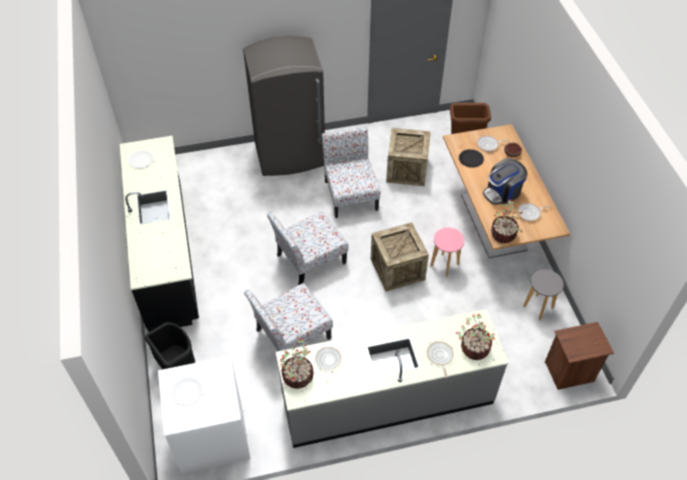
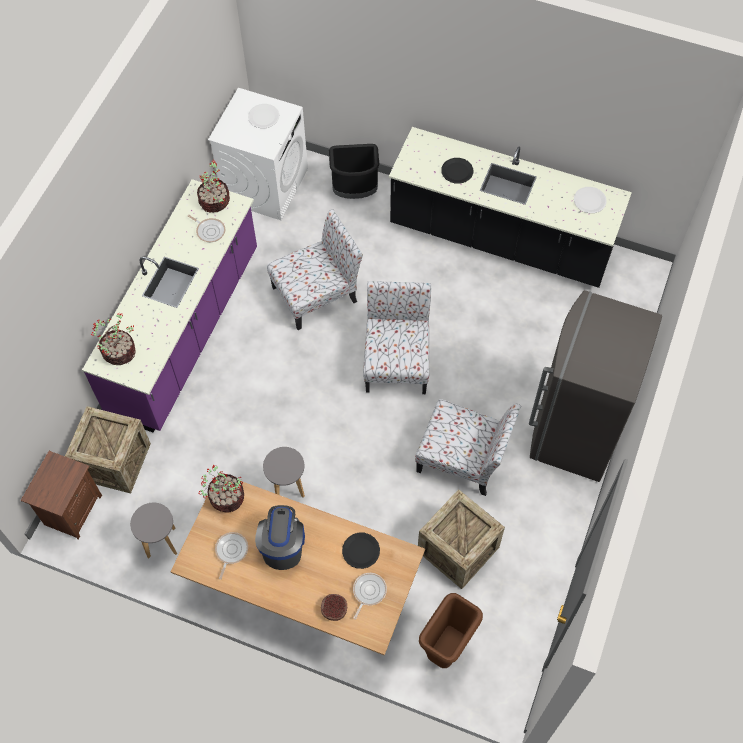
camera: 125 degrees right, 10 degrees up
chair [244,283,333,351] -> chair turned 60 degrees clockwise [267,209,363,330]
grey counter [276,309,508,448] -> purple counter [82,179,257,433]
crate [371,222,429,292] -> crate moved to [65,406,151,494]
frying pan [427,341,454,378] -> none
pink stool [430,228,465,277] -> grey stool [263,447,305,498]
none -> black plate [441,158,473,184]

